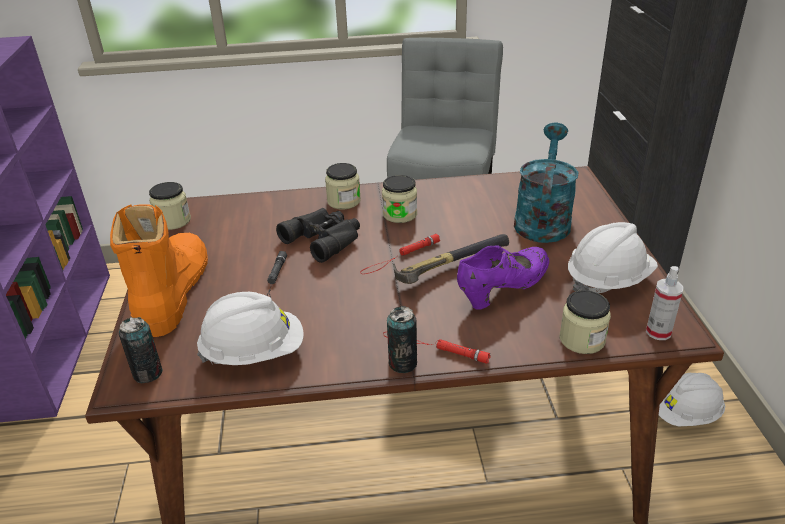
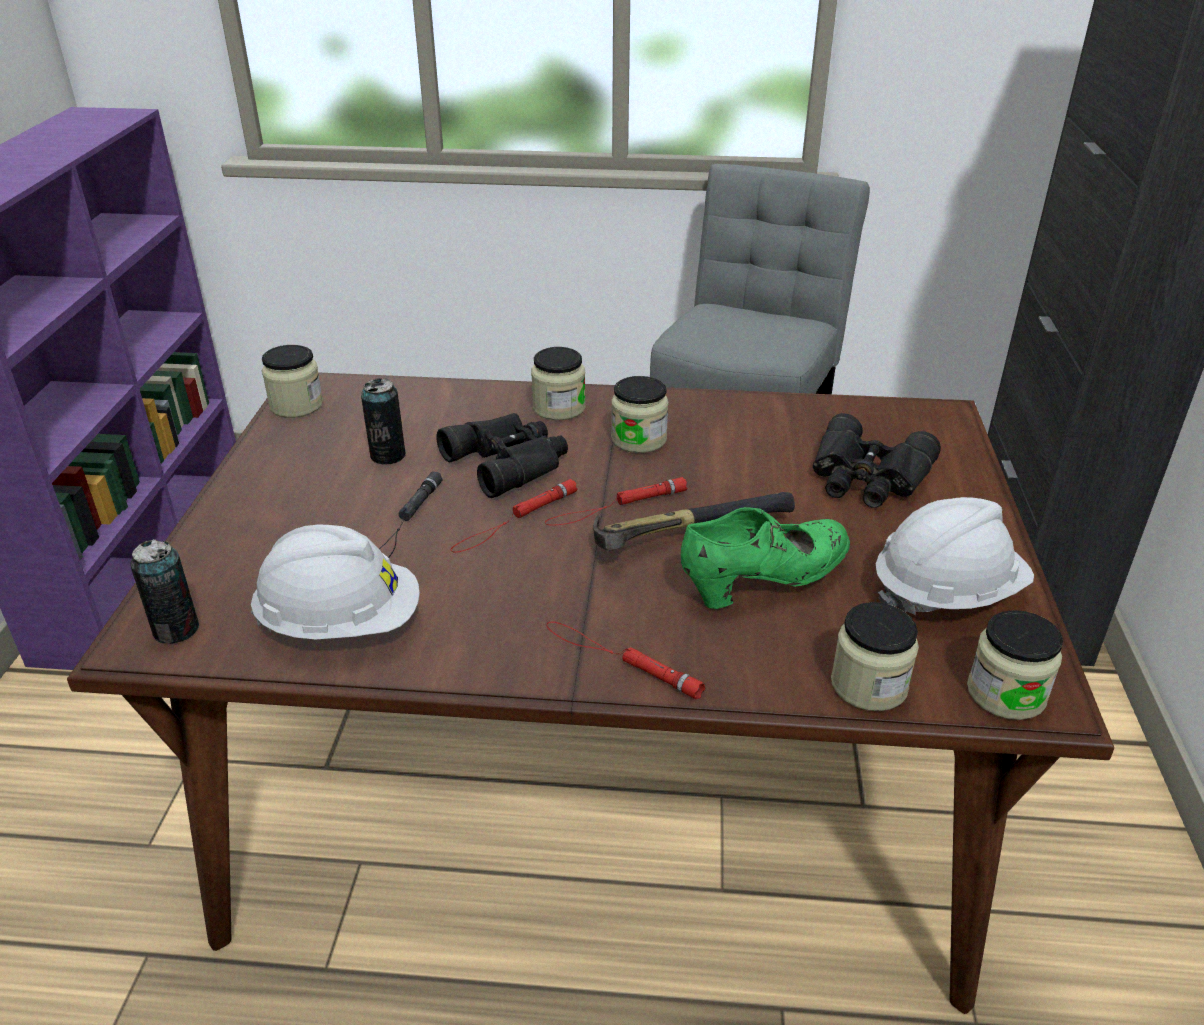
camera: 10 degrees right, 0 degrees up
orange boot [110,204,208,337] -> none
can [387,306,417,373] -> can moved to [361,378,406,465]
purple shoe [457,246,549,310] -> green shoe [681,507,850,609]
turquoise watering can [514,123,579,243] -> black binoculars [813,413,941,508]
spray bottle [646,266,683,340] -> jar [967,610,1063,720]
white hard hat [659,373,725,426] -> none
none -> red flashlight [451,479,578,553]

